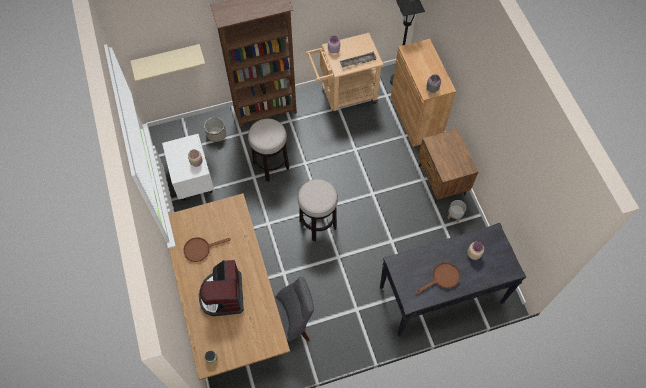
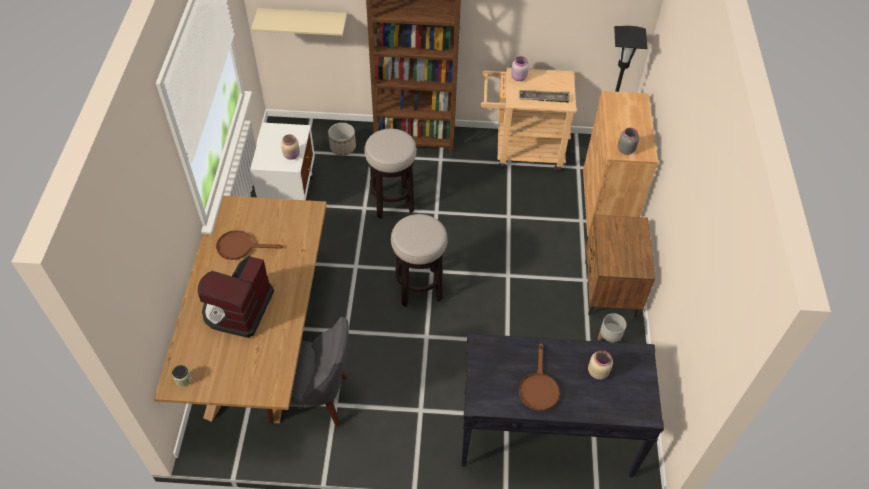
camera: 20 degrees right, 10 degrees down
brown frying pan [416,263,460,294] -> brown frying pan turned 105 degrees clockwise [519,343,560,411]

